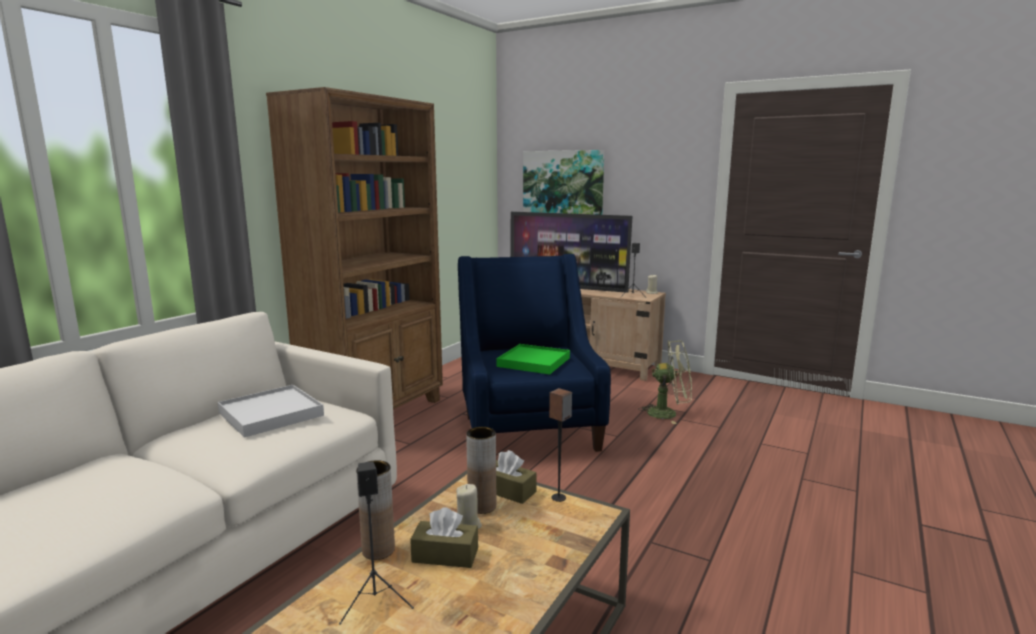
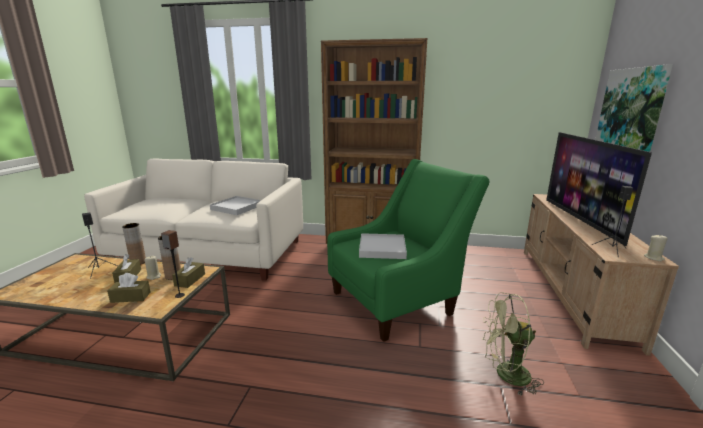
camera: 70 degrees right, 5 degrees up
blue armchair [458,254,611,452] -> green armchair [327,159,490,342]
green tray [497,344,570,374] -> white tray [359,233,407,259]
green fan [638,340,692,424] -> green fan turned 105 degrees clockwise [482,292,544,396]
none -> brown tissue box [107,273,150,303]

